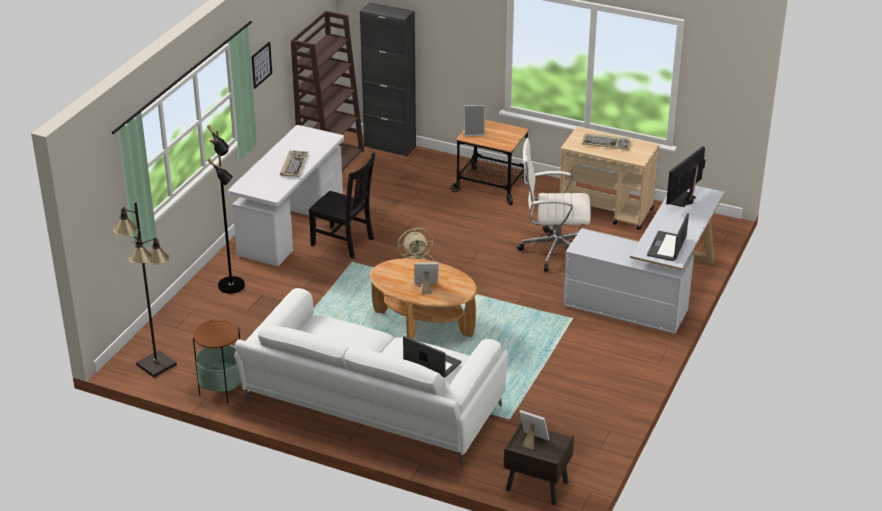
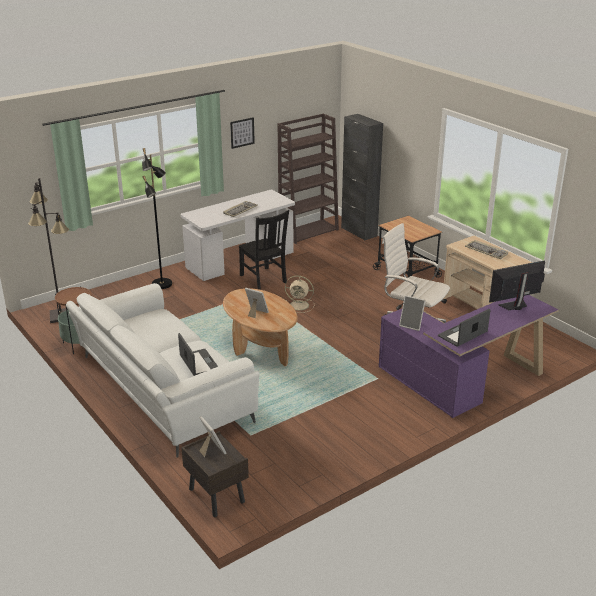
camera: 30 degrees right, 5 degrees down
picture frame [464,105,485,136] -> picture frame moved to [399,295,426,331]
white desk [563,185,725,334] -> purple desk [379,295,559,418]

